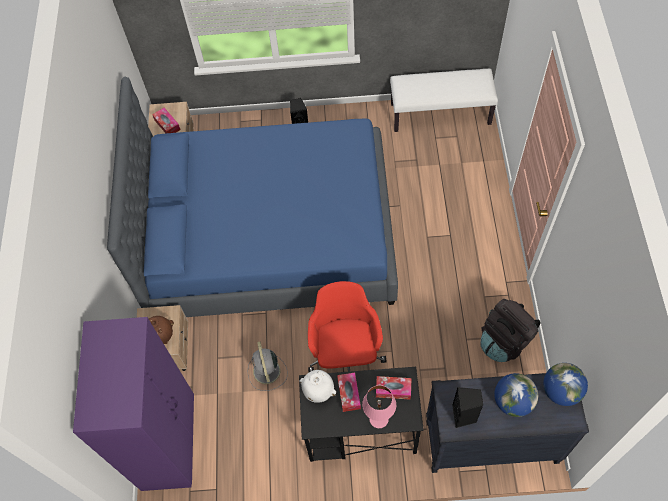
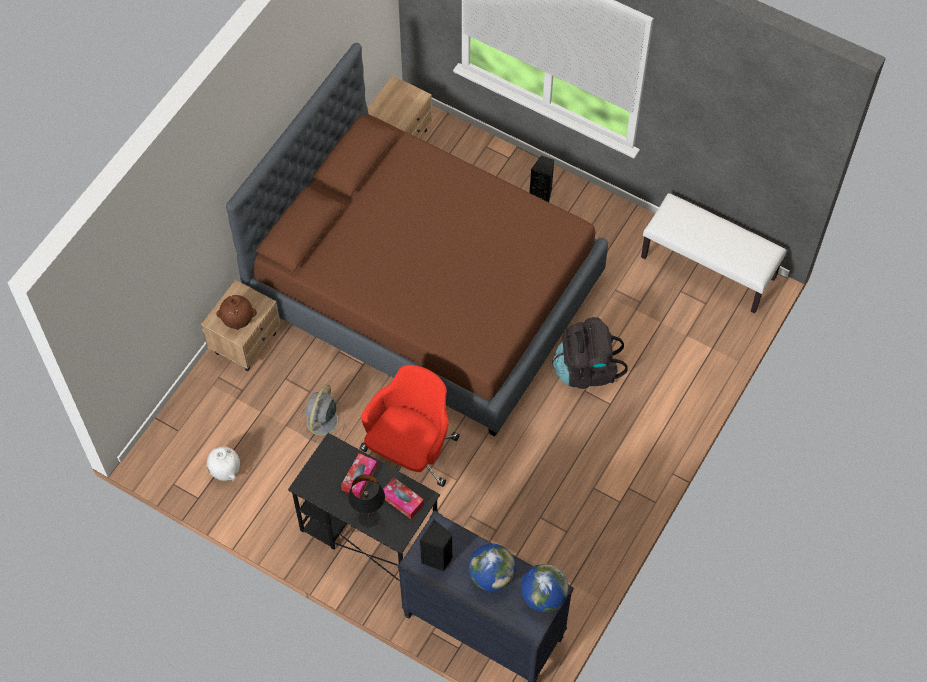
camera: 30 degrees right, 0 degrees up
purple wardrobe [73,317,194,491] -> none
blue bed [107,77,398,317] -> brown bed [226,43,608,436]
tissue box [152,108,181,133] -> none
white vase [299,370,336,403] -> white vase moved to [207,447,240,481]
pink table lamp [362,385,396,428] -> black table lamp [348,474,385,527]
black backpack [481,299,541,362] -> black backpack moved to [553,317,628,389]

